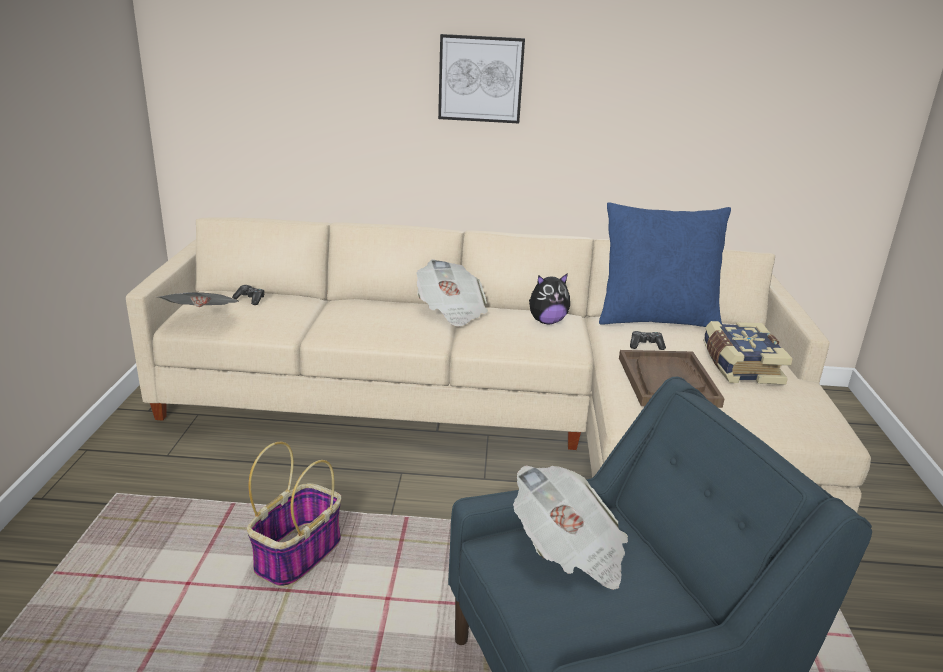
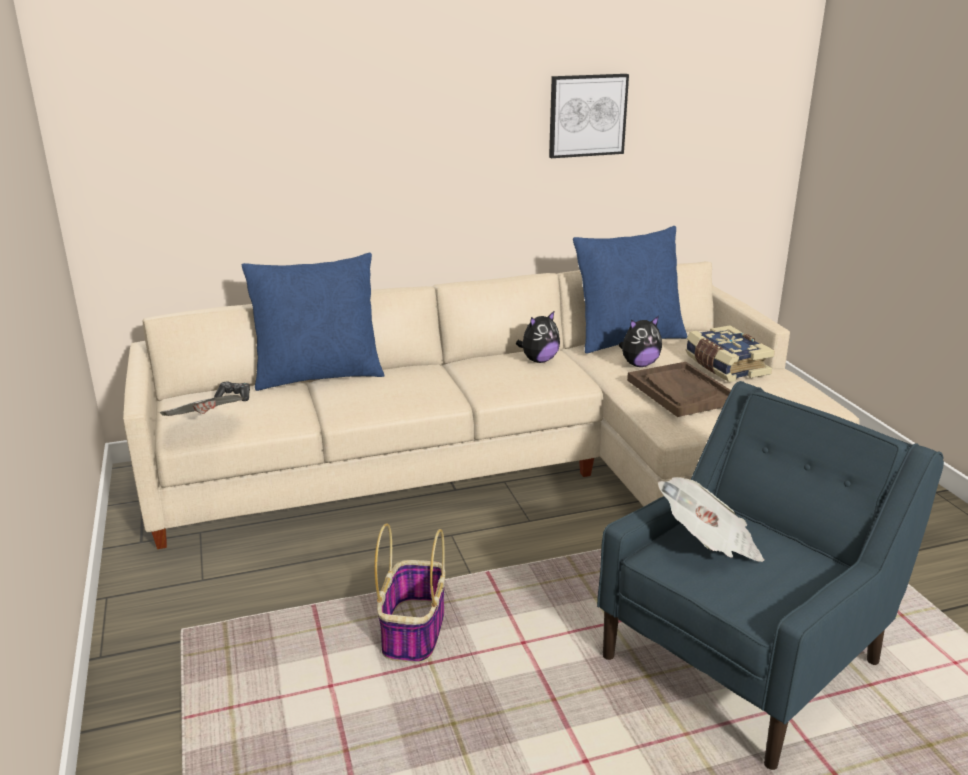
camera: 20 degrees left, 0 degrees up
newspaper [416,259,488,327] -> none
picture [438,34,525,123] -> picture moved to [549,74,629,158]
game controller [630,331,666,350] -> plush toy [619,316,662,367]
none -> blue pillow [242,253,385,391]

